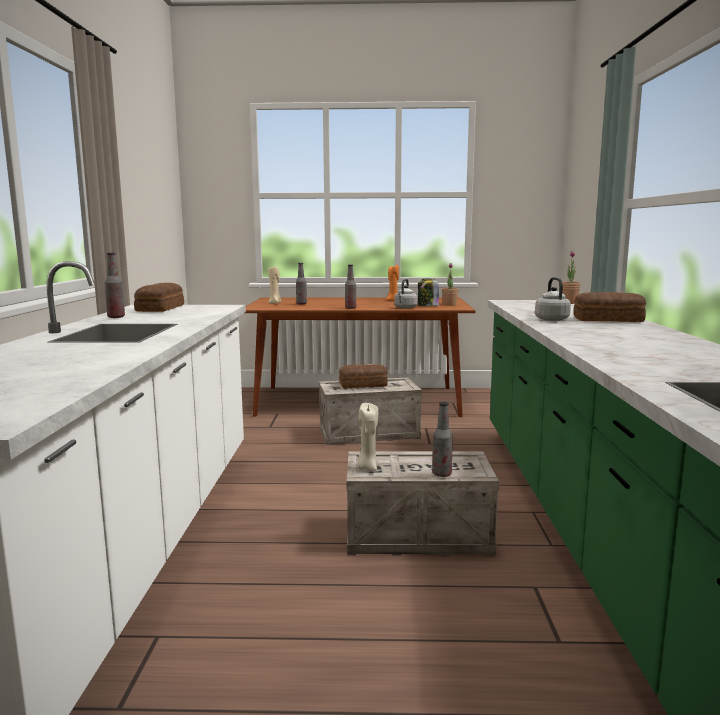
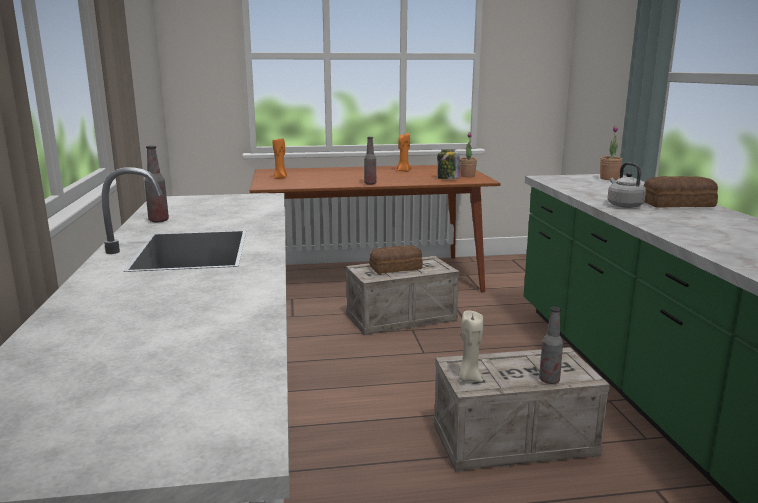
camera: 10 degrees left, 5 degrees up
bread [134,283,184,312] -> none
beige candle [268,267,281,304] -> orange candle [273,137,287,179]
bottle [296,263,307,304] -> none
grey kettle [394,279,418,309] -> none

